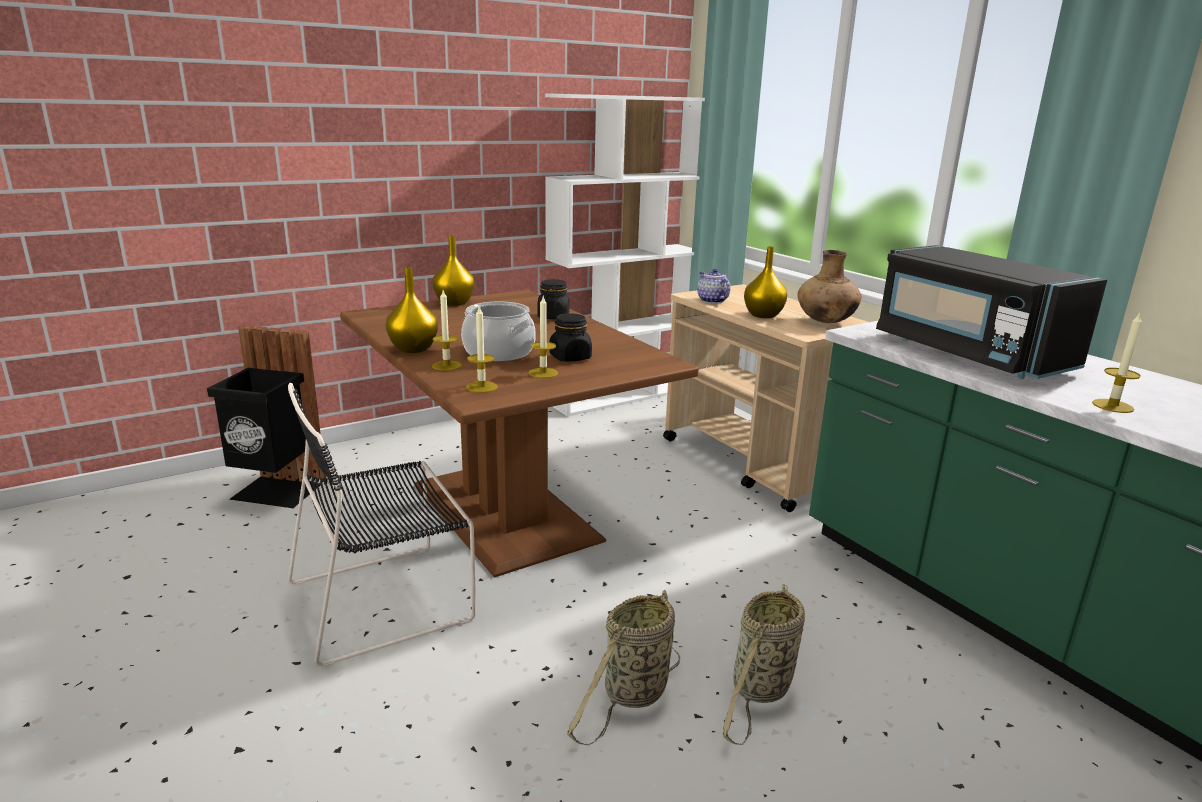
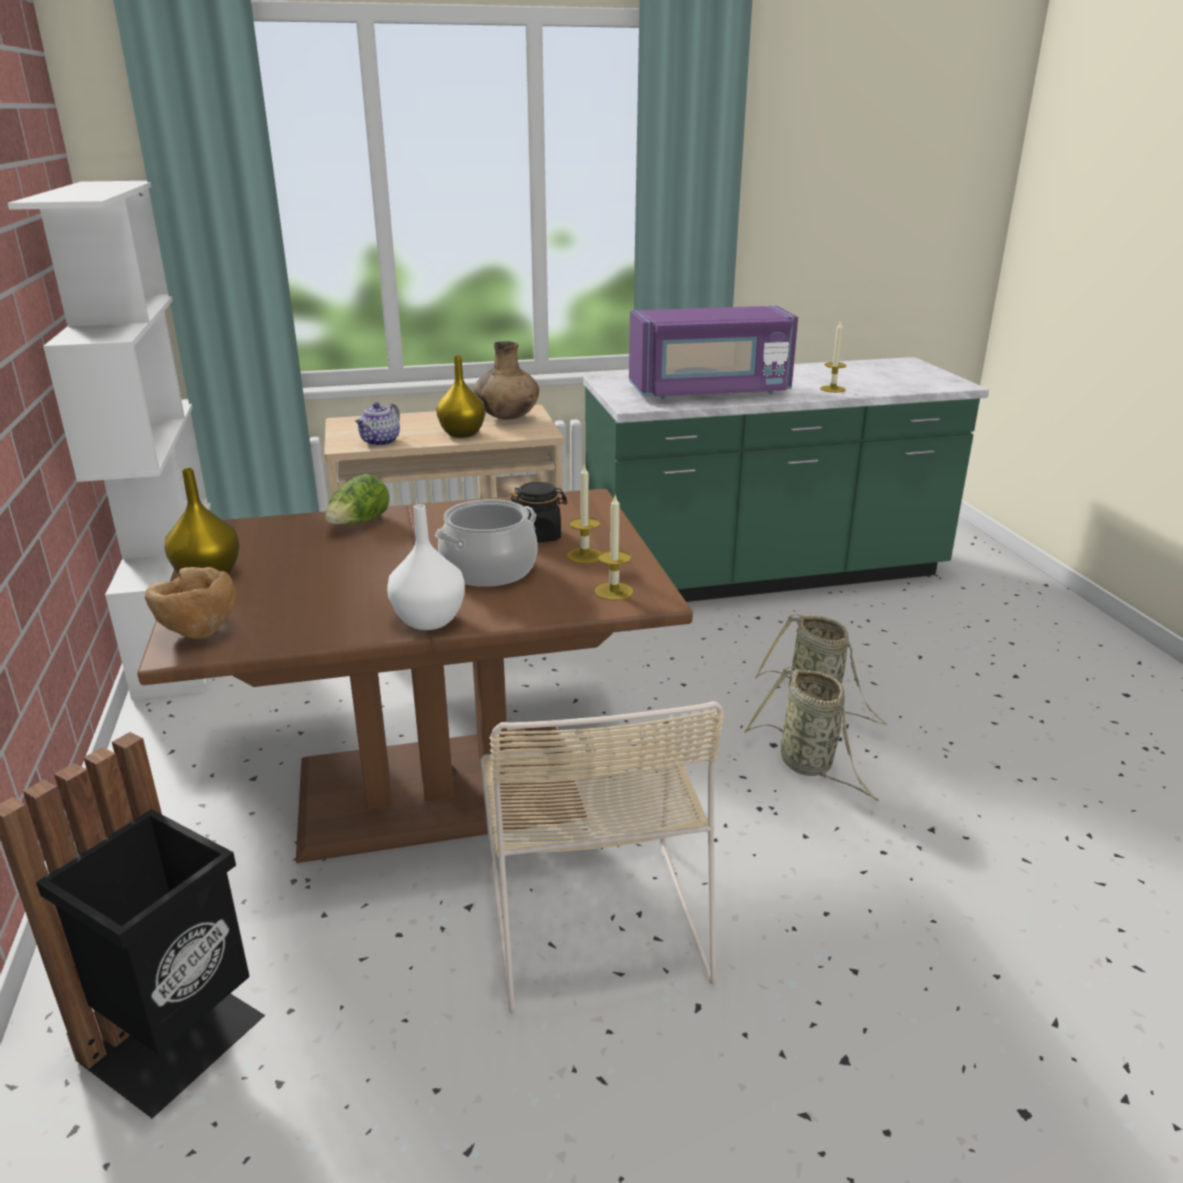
camera: 70 degrees left, 5 degrees up
black chair [288,383,476,667] -> beige chair [481,701,724,1014]
yellow vase [386,267,438,353] -> white vase [387,504,465,630]
candle [432,290,462,371] -> none
black jar [537,279,570,319] -> lettuce [325,474,389,524]
teapot [697,269,731,303] -> teapot turned 60 degrees counterclockwise [355,402,400,446]
black microwave [876,245,1107,379] -> purple microwave [629,306,798,399]
none -> brown bowl [145,567,237,639]

